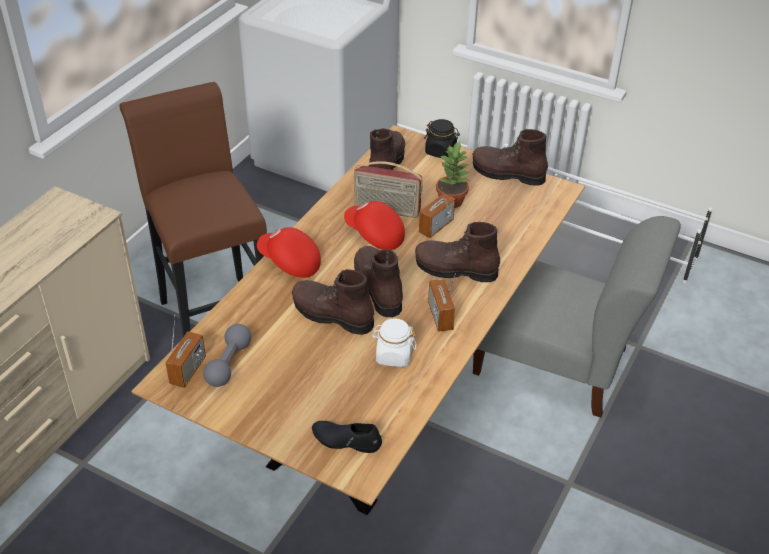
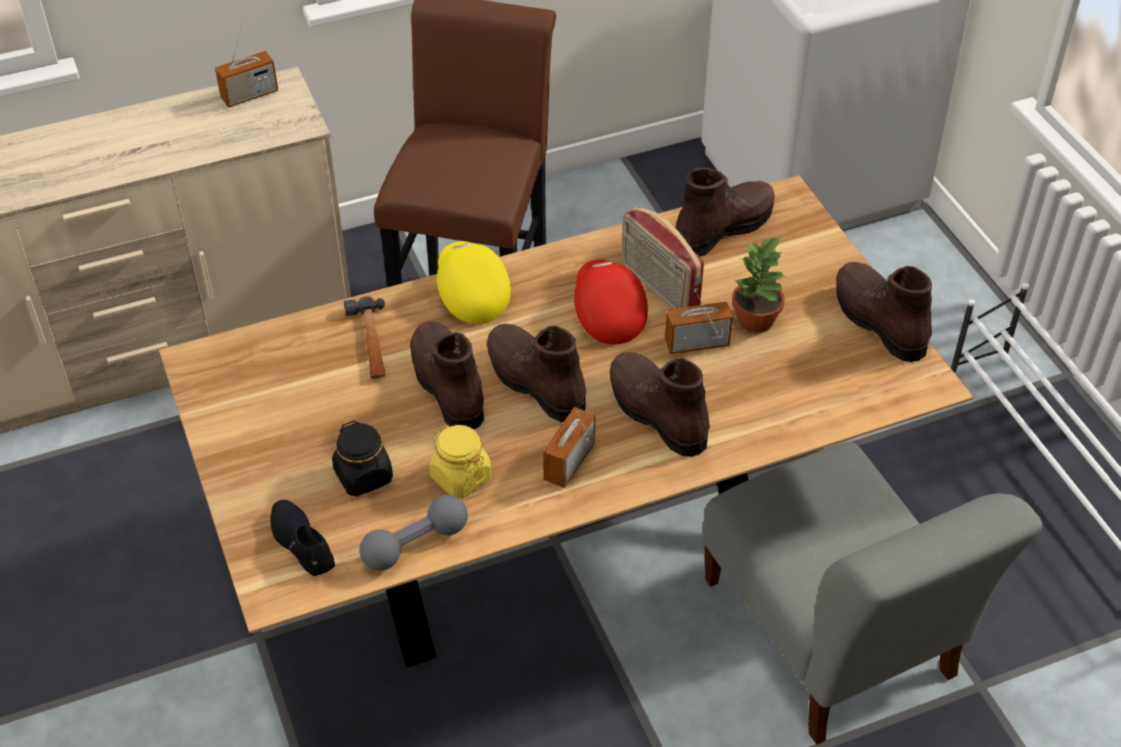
camera: 40 degrees right, 5 degrees up
radio [165,314,206,388] -> radio moved to [215,19,278,108]
grey dumbbell [203,324,251,387] -> grey dumbbell moved to [360,495,468,571]
red cap [257,227,321,278] -> yellow cap [437,241,511,324]
brown boot [354,246,403,317] -> brown boot turned 60 degrees counterclockwise [487,324,586,422]
white jar [372,318,417,367] -> yellow jar [430,425,491,498]
black jar [424,119,460,158] -> black jar moved to [332,420,393,496]
none -> hammer [344,296,386,378]

